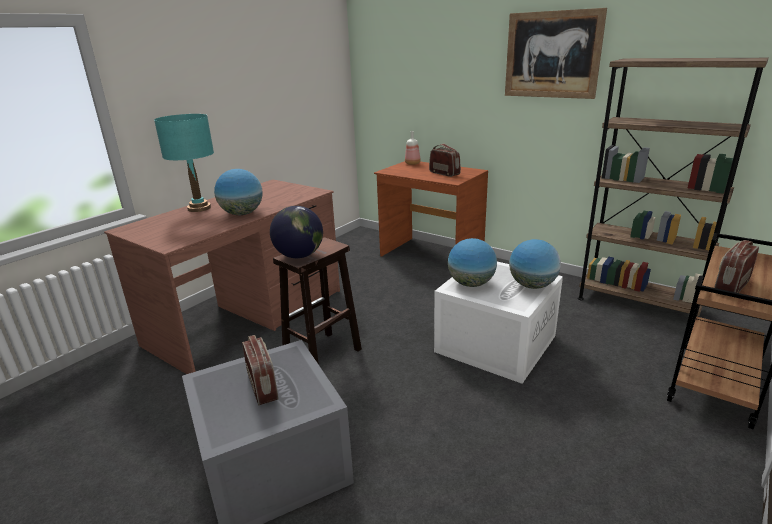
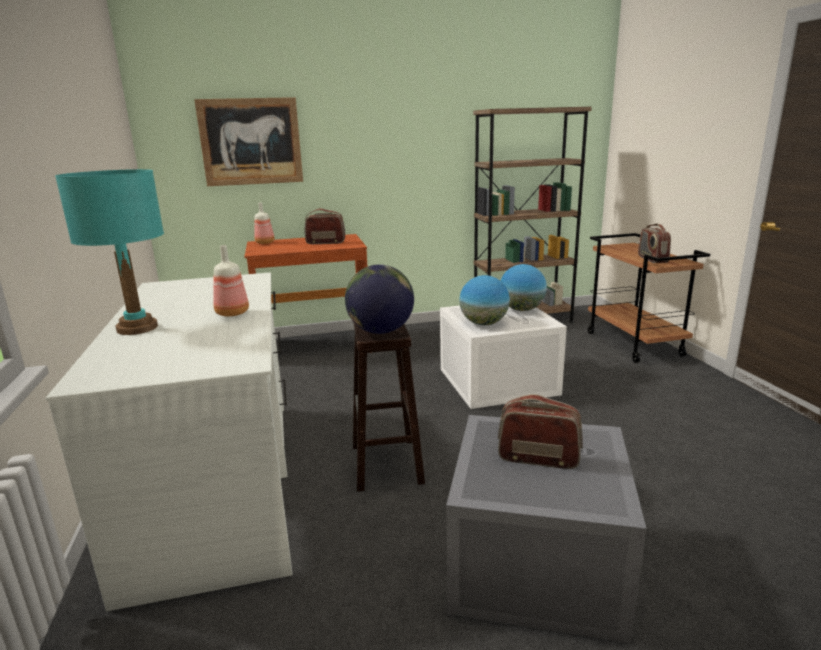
camera: 50 degrees left, 5 degrees down
brown desk [104,180,340,374] -> white desk [46,272,293,612]
globe [214,169,263,215] -> bottle [213,245,249,316]
picture [505,8,607,99] -> picture moved to [194,97,303,186]

